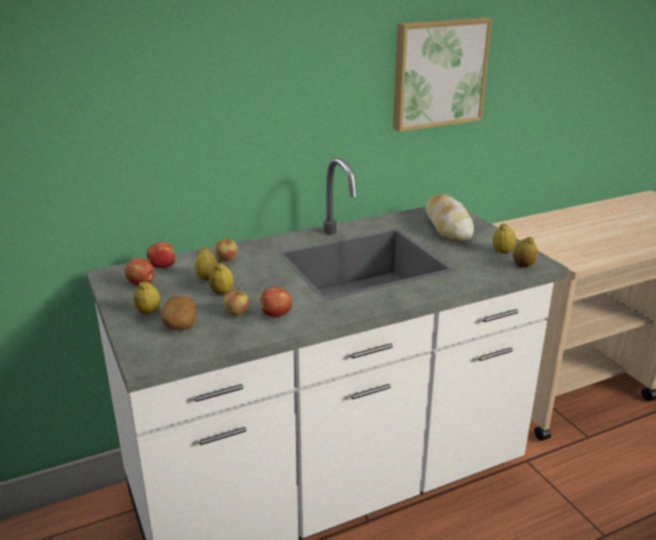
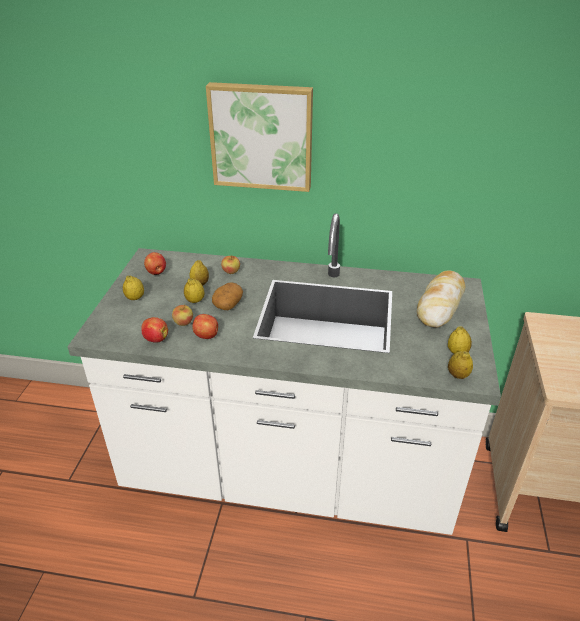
camera: 35 degrees right, 10 degrees up
apple [147,242,175,268] -> apple moved to [142,317,168,343]
potato [160,295,197,330] -> potato moved to [212,282,243,310]
picture [393,18,492,132] -> picture moved to [206,82,313,192]

